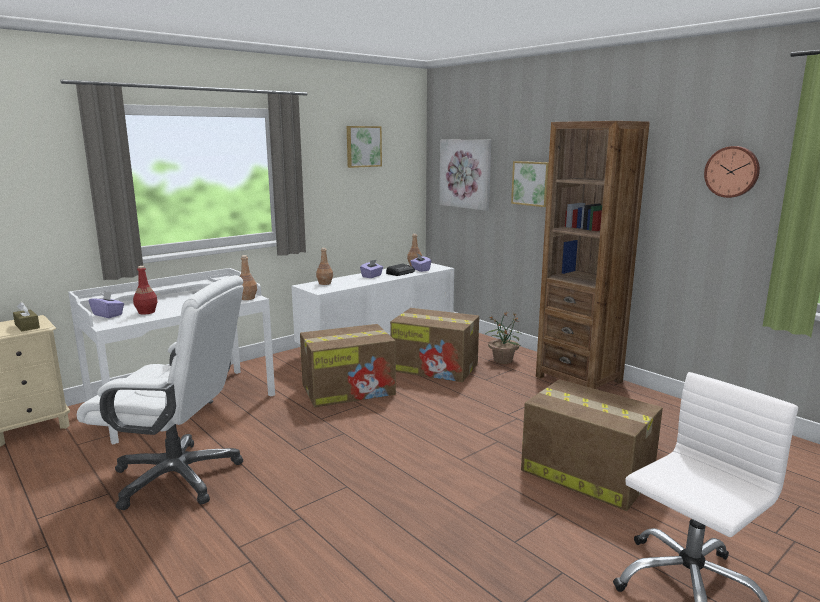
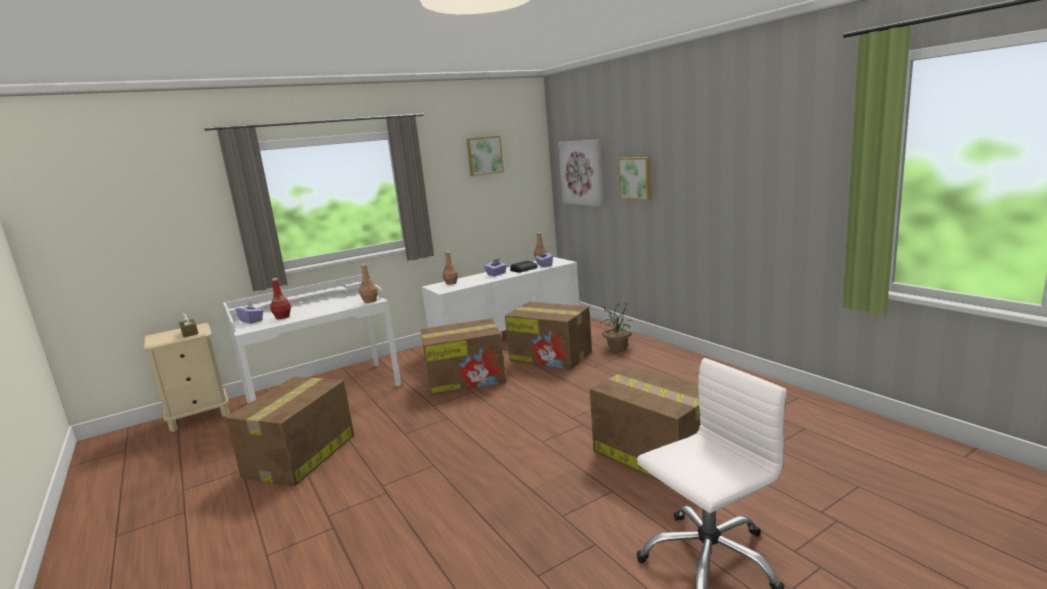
camera: 10 degrees right, 0 degrees up
white office chair [77,275,243,510] -> cardboard box [226,377,354,486]
brown bookcase [536,121,650,389] -> none
wall clock [704,146,760,198] -> none

